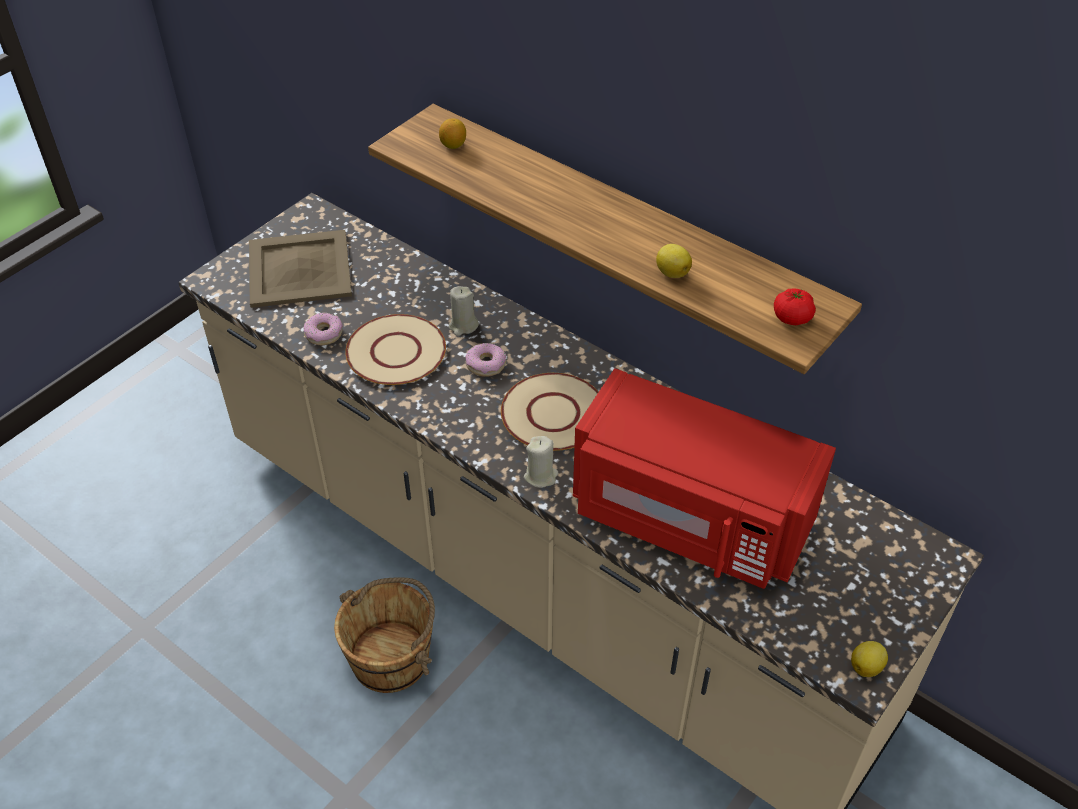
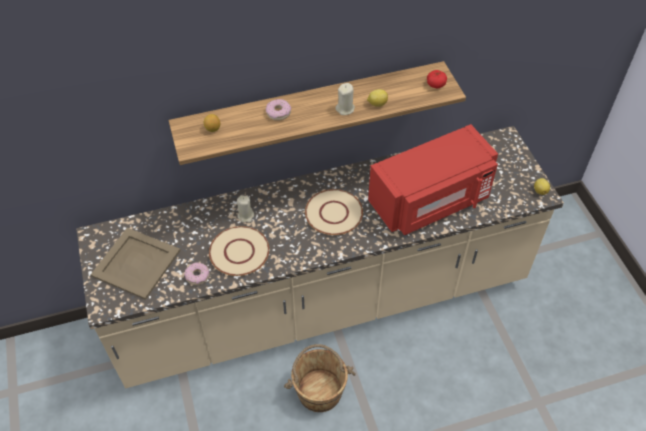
camera: 55 degrees left, 5 degrees up
donut [465,343,506,377] -> donut moved to [266,99,291,121]
beige candle [524,436,558,488] -> beige candle moved to [335,83,355,115]

